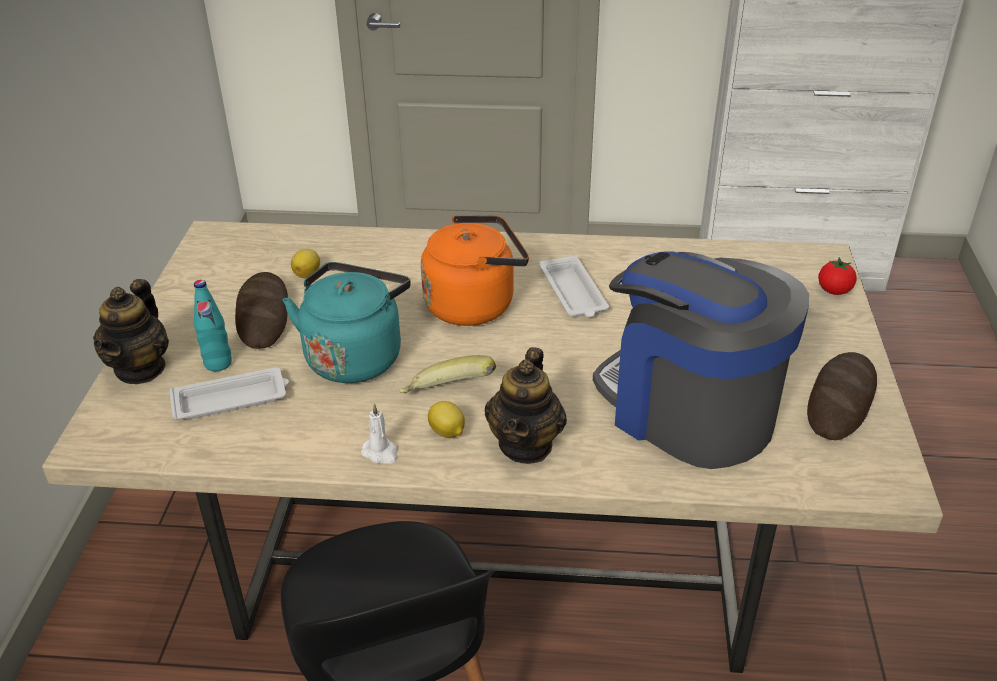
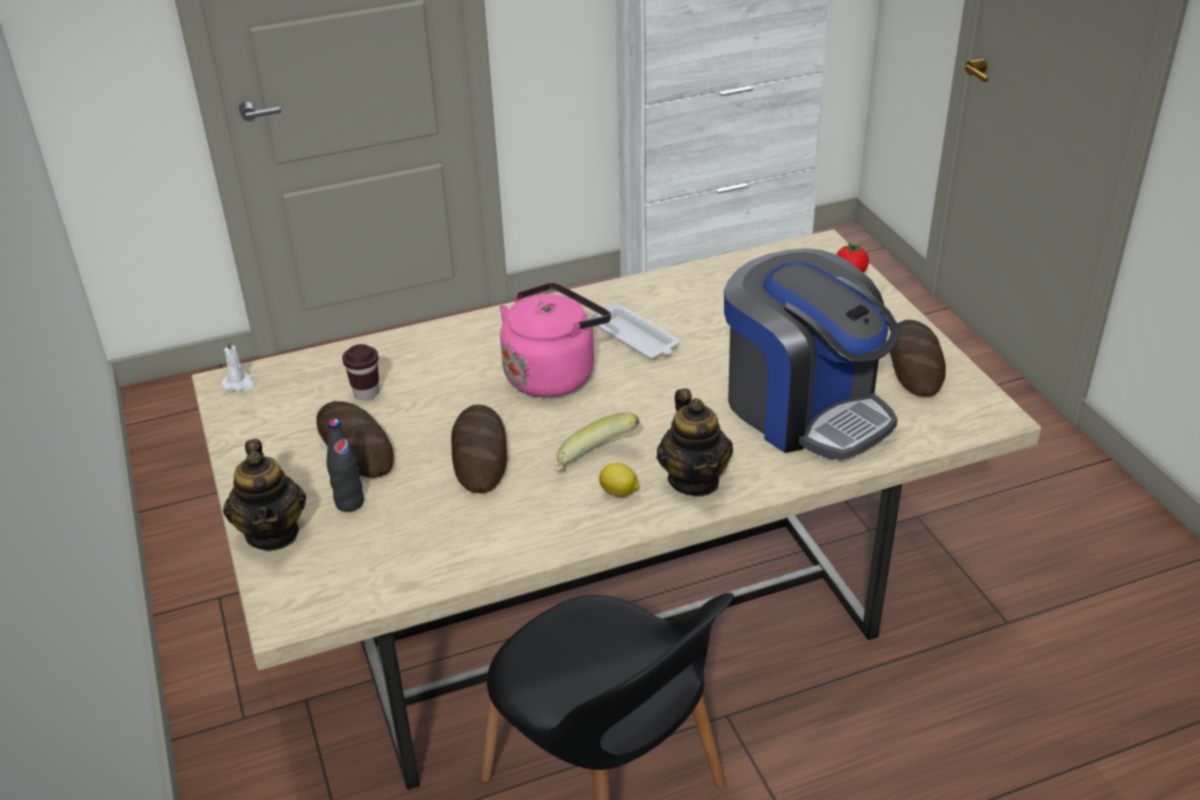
camera: 25 degrees left, 0 degrees up
white tray [170,367,289,420] -> none
turquoise bottle [194,280,232,372] -> black bottle [326,419,364,512]
turquoise kettle [283,262,411,383] -> bread [451,405,507,493]
lemon [291,249,320,278] -> brown cup [342,344,379,400]
white candle [361,403,397,464] -> white candle moved to [222,339,256,391]
orange kettle [421,215,529,326] -> pink kettle [499,282,611,398]
coffee machine [593,251,809,469] -> coffee machine turned 150 degrees counterclockwise [724,248,900,460]

